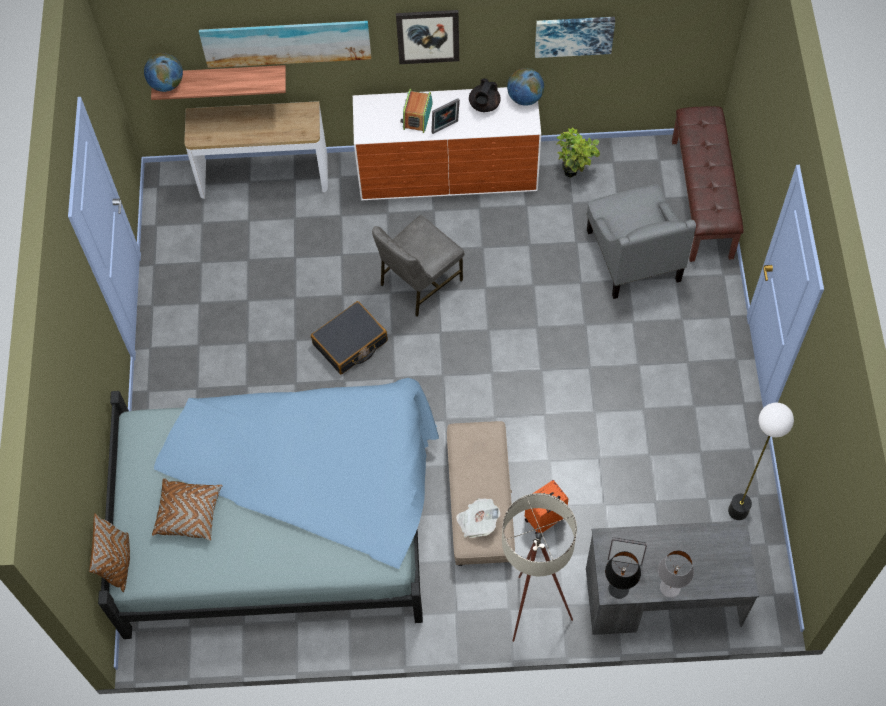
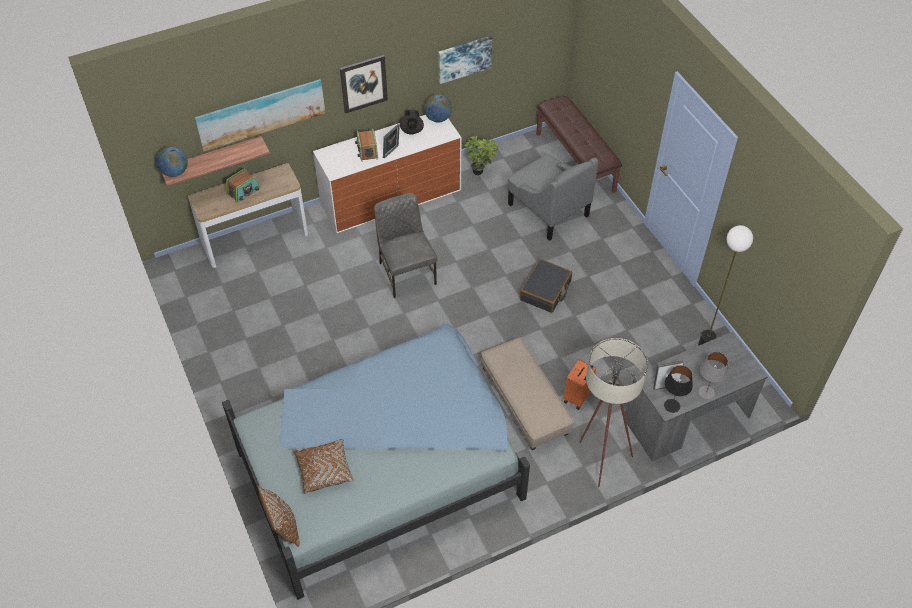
camera: 25 degrees left, 10 degrees down
black suitcase [311,301,388,374] -> black suitcase moved to [520,259,572,313]
grey chair [372,215,464,317] -> grey chair turned 135 degrees clockwise [374,193,437,298]
newspaper [456,498,500,538] -> none
none -> radio [226,168,261,203]

